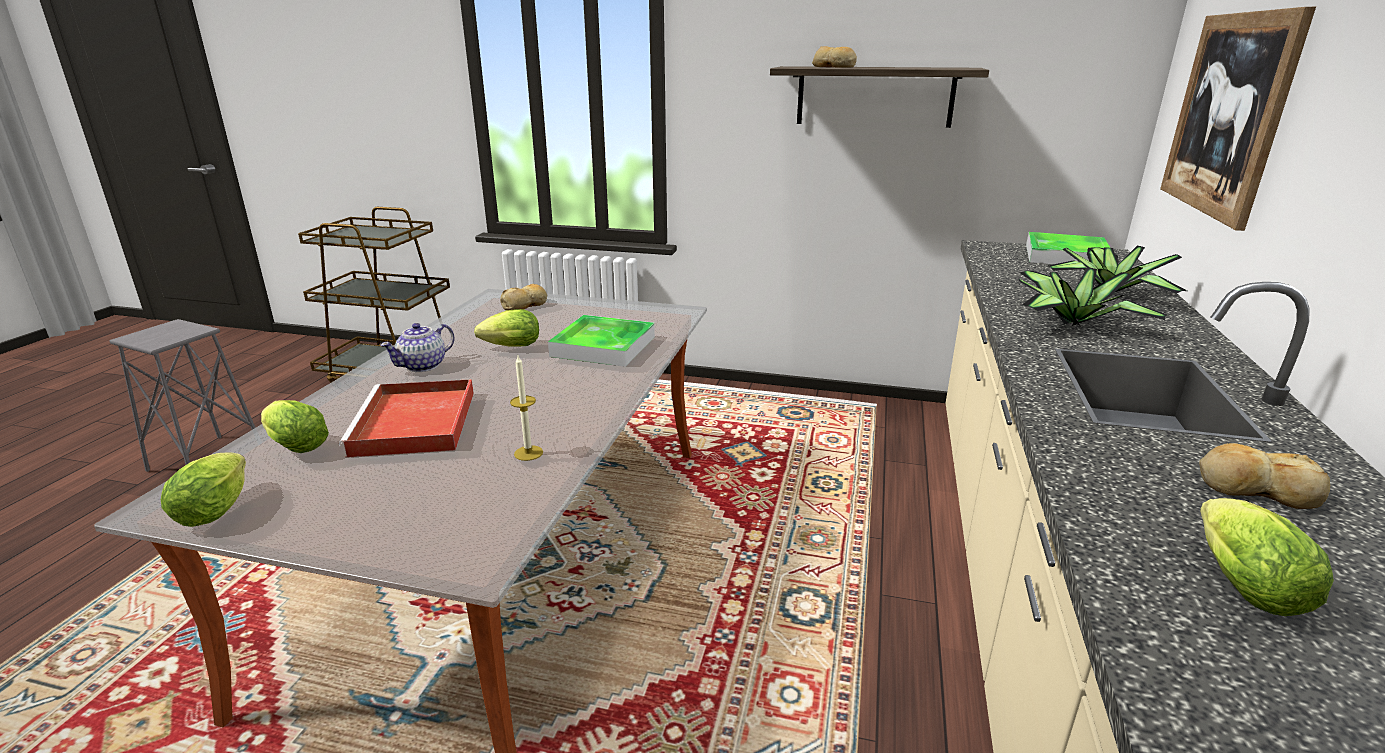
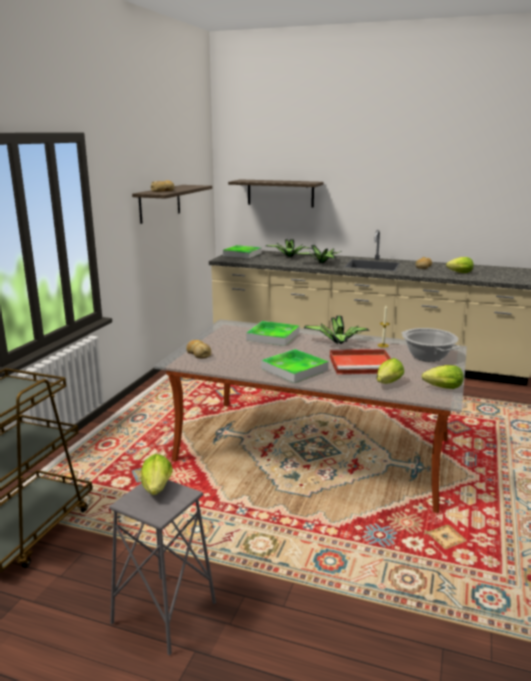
camera: 85 degrees left, 5 degrees down
teapot [380,323,455,372] -> tray [261,349,329,383]
lettuce [474,309,539,347] -> lettuce moved to [141,454,173,495]
picture [1160,7,1316,231] -> shelf [228,179,324,207]
none -> potted plant [304,316,370,344]
none -> cooking pot [402,328,460,362]

